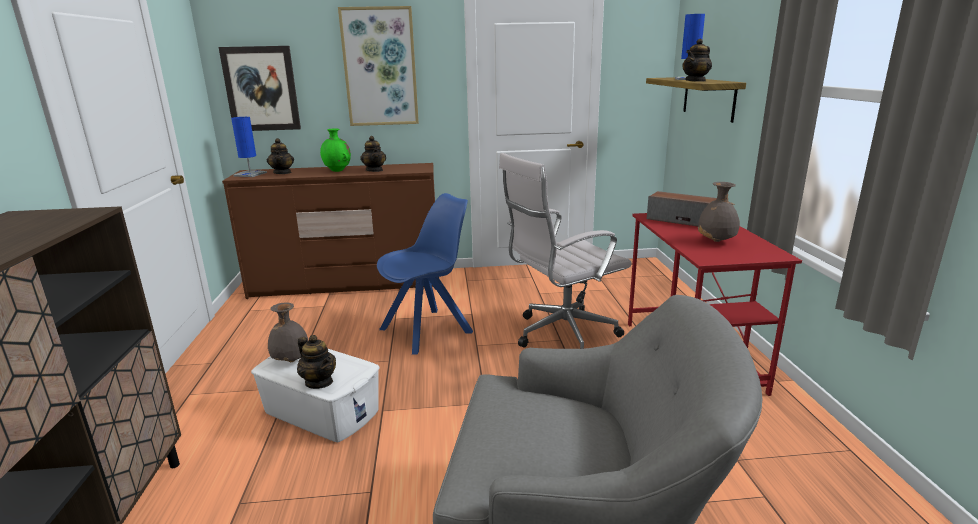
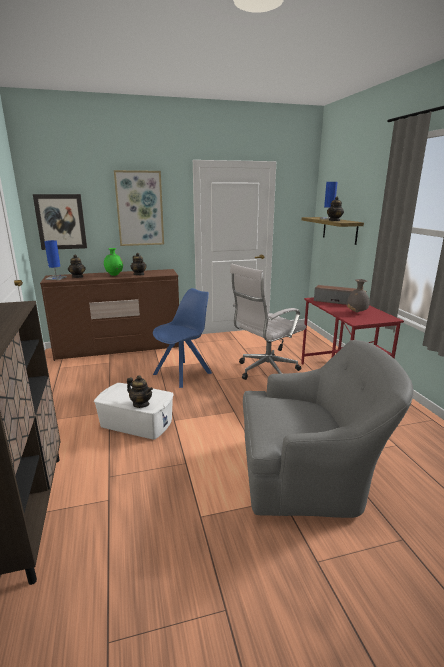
camera: 10 degrees left, 0 degrees up
grey vase [268,302,308,362] -> none

